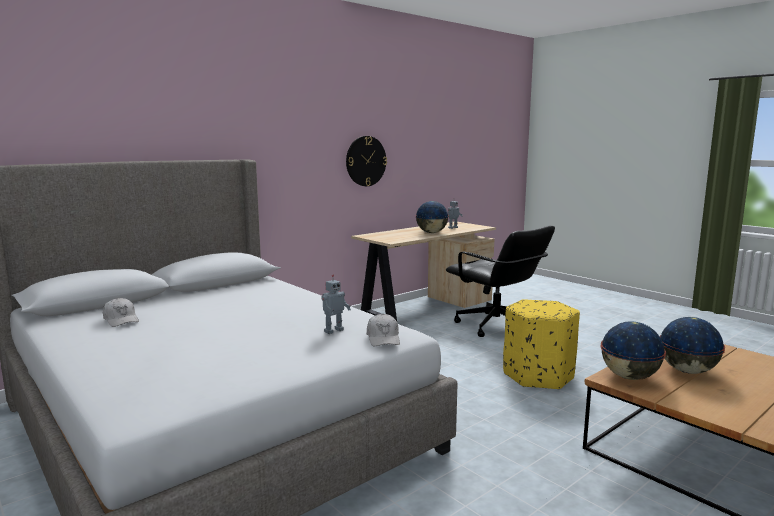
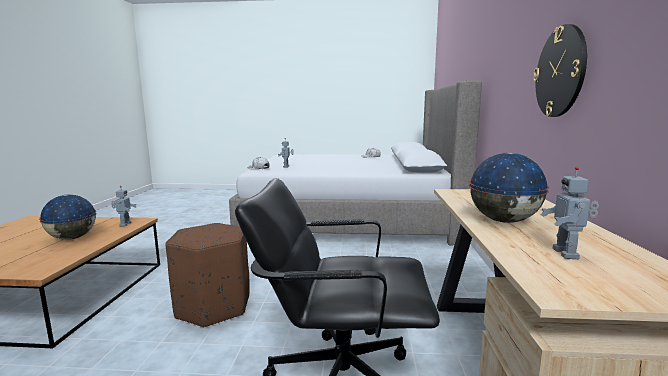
camera: 135 degrees right, 0 degrees up
yellow ottoman [503,299,580,390] -> brown ottoman [166,223,250,328]
globe [600,321,666,380] -> toy robot [111,186,136,227]

